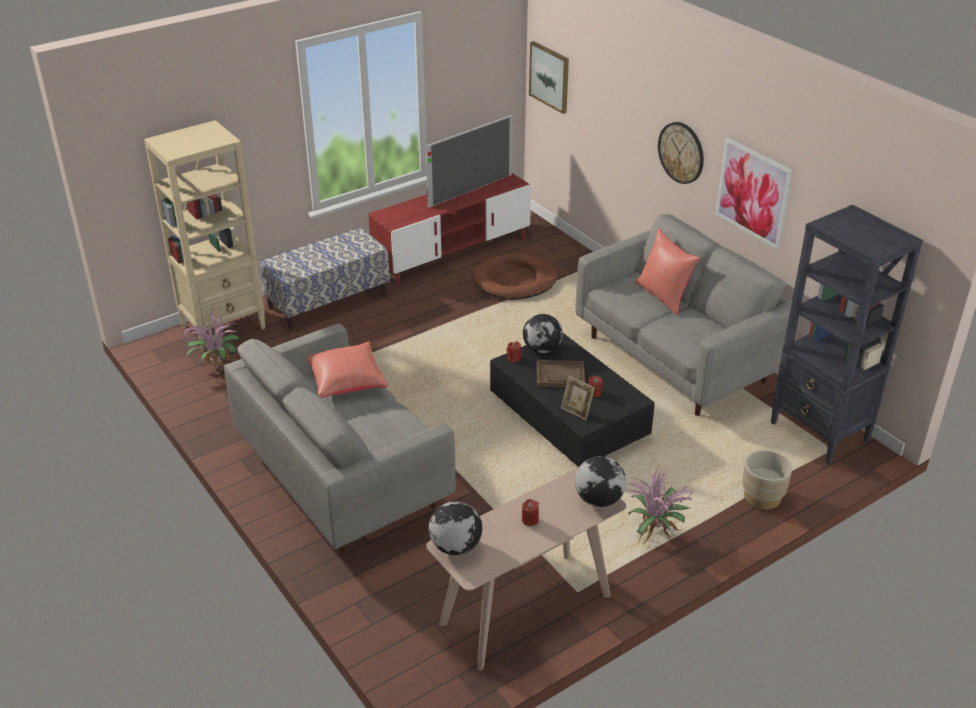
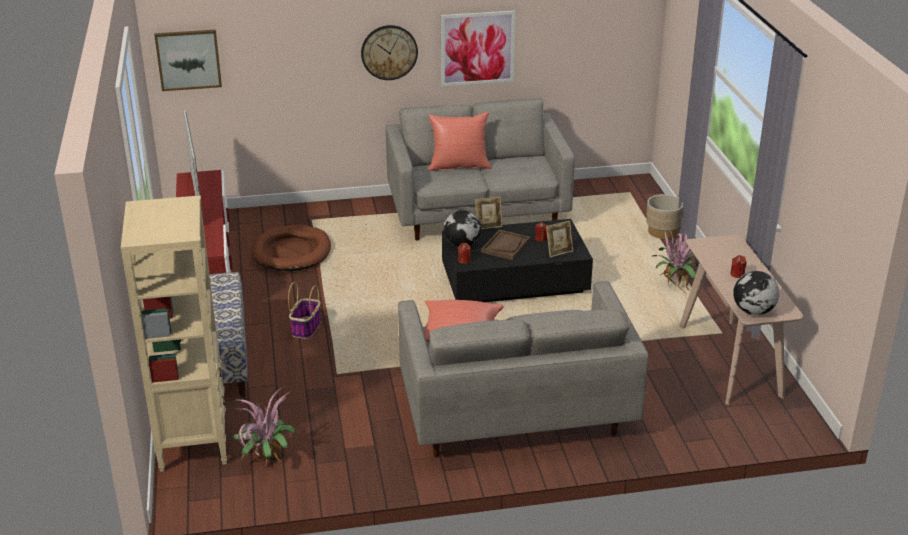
camera: 65 degrees left, 5 degrees down
globe [575,456,626,507] -> none
black bookcase [771,205,923,464] -> none
none -> basket [288,282,321,339]
none -> picture frame [475,197,502,229]

